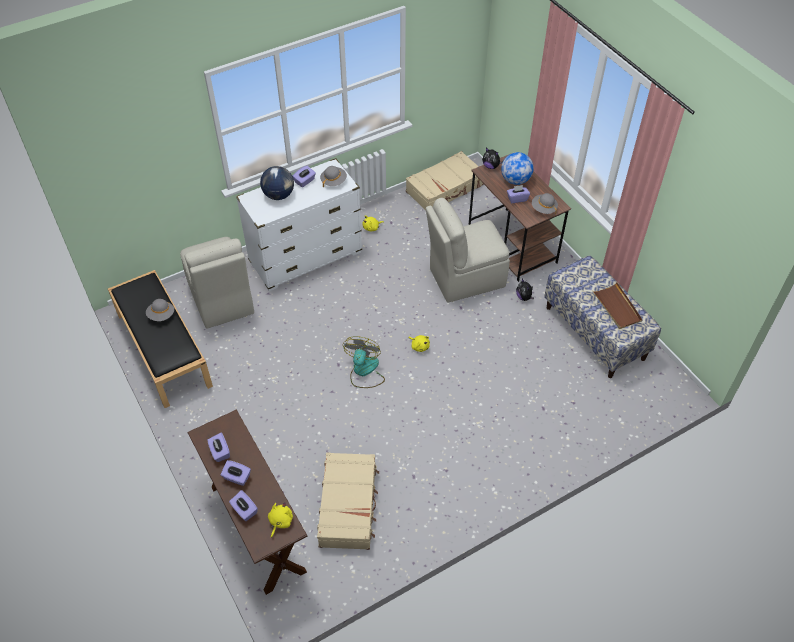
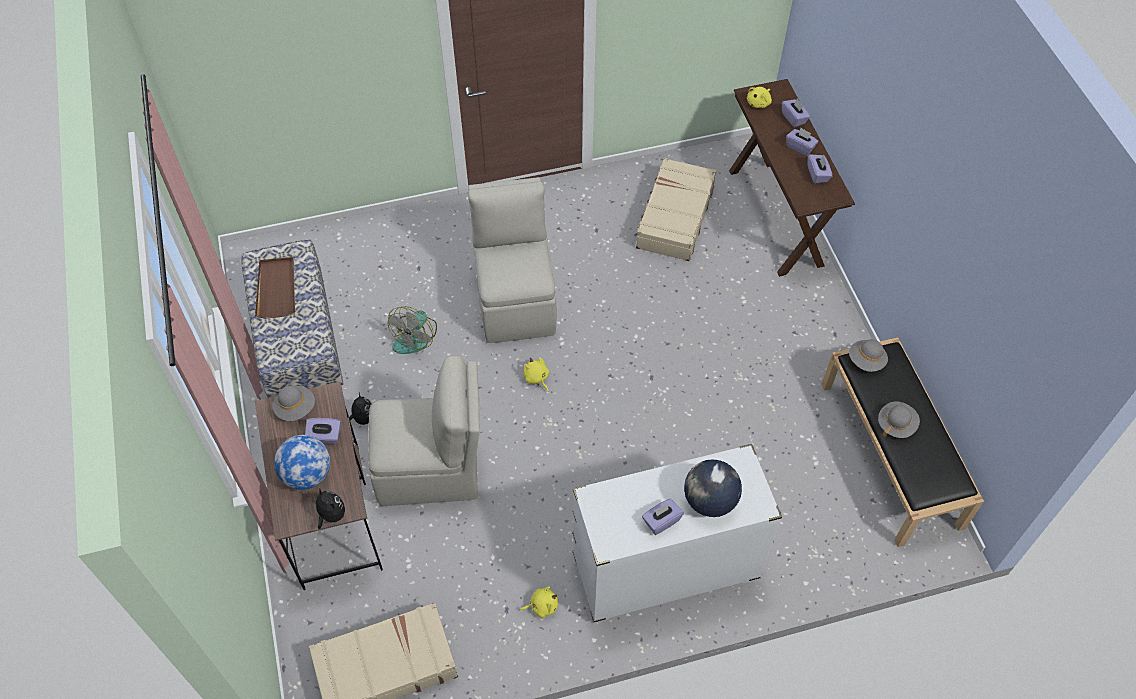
camera: 165 degrees left, 5 degrees up
beige chair [180,237,254,329] -> beige chair moved to [468,177,557,343]
grey hat [320,166,347,187] -> grey hat moved to [849,339,888,372]
fan [343,336,385,388] -> fan moved to [388,306,437,354]

